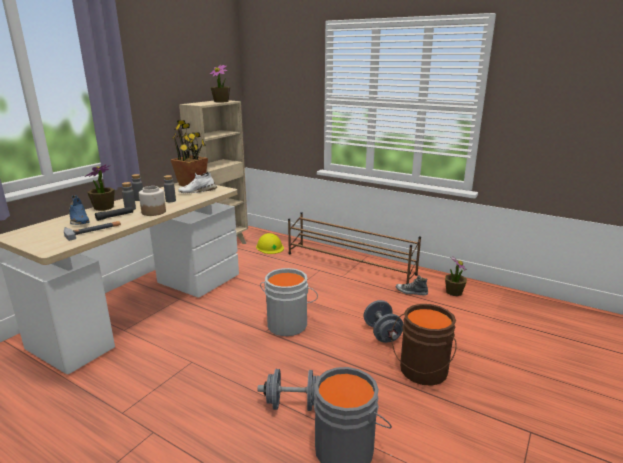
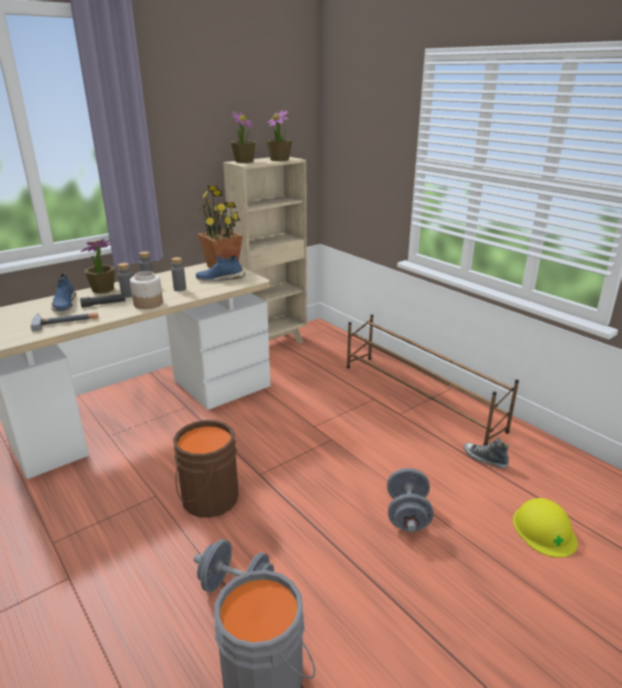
camera: 20 degrees right, 5 degrees up
white shoe [178,172,217,193] -> blue shoe [196,255,245,281]
yellow hard hat [256,233,284,254] -> yellow hard hat moved to [513,498,578,558]
grey bucket [260,268,318,336] -> none
brown bucket [391,304,457,386] -> brown bucket moved to [173,420,239,518]
potted plant [445,255,467,296] -> potted plant moved to [231,111,256,163]

